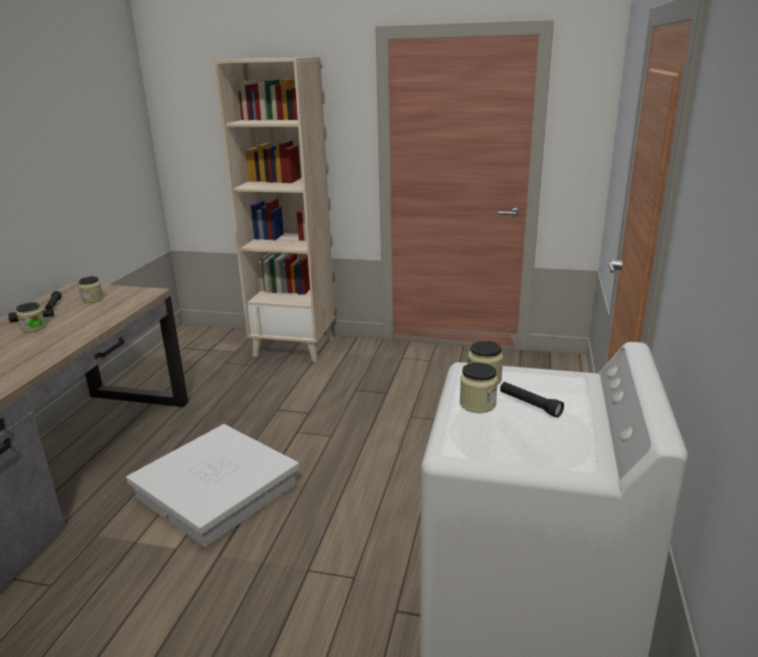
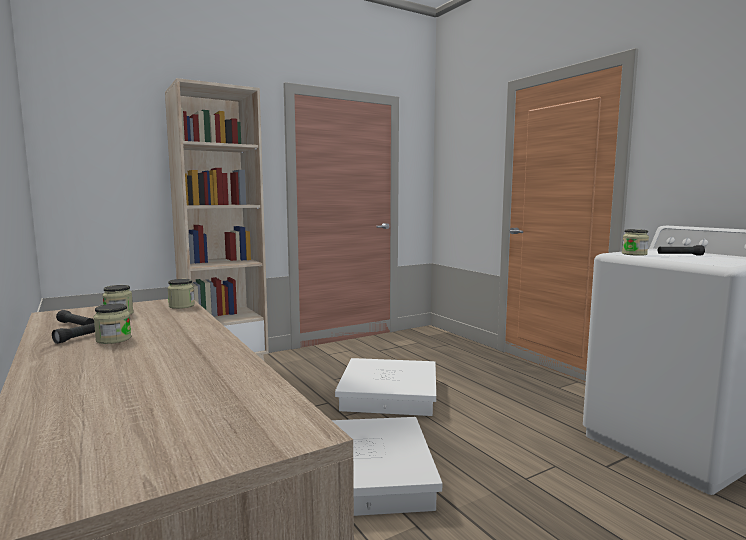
camera: 45 degrees left, 15 degrees down
jar [460,362,498,413] -> jar moved to [167,279,195,309]
none -> white storage box [335,358,436,416]

